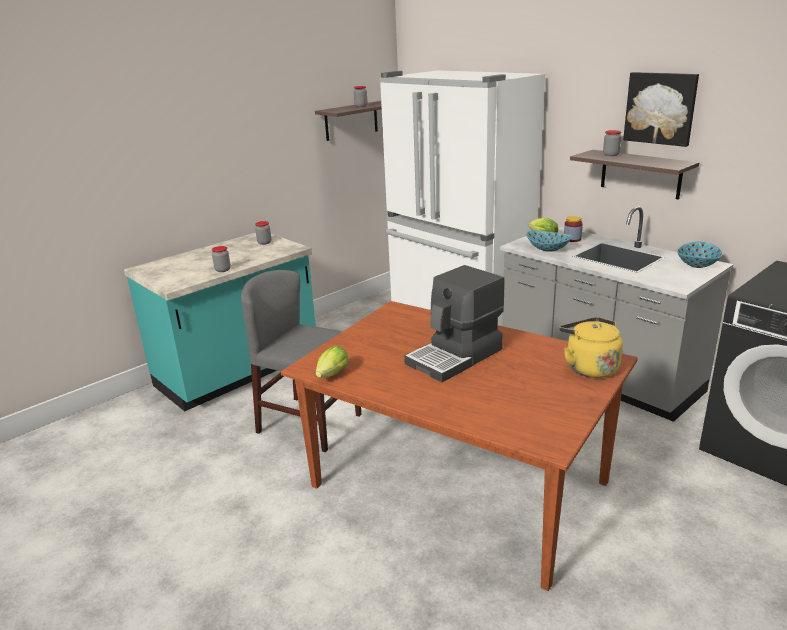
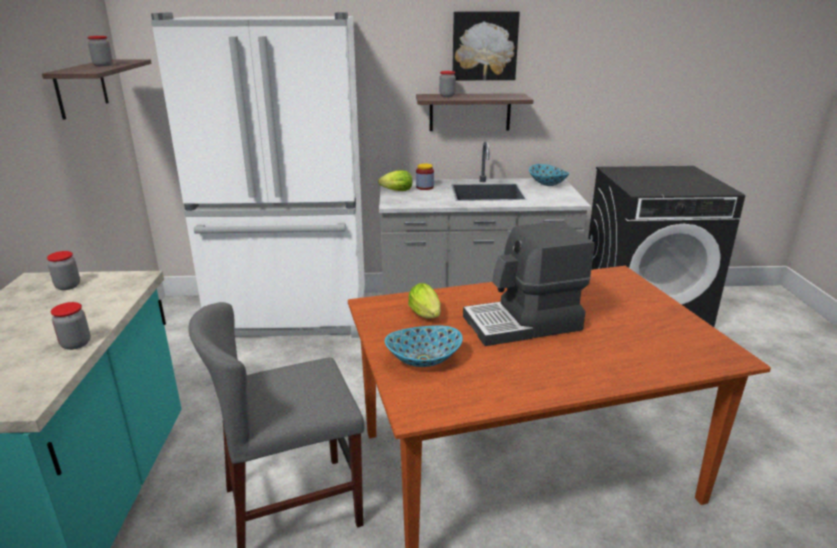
camera: 50 degrees left, 0 degrees up
lettuce [316,345,349,378] -> lettuce moved to [408,283,441,318]
coffee machine [404,265,505,382] -> coffee machine turned 75 degrees clockwise [463,221,594,346]
bowl [526,230,573,252] -> bowl moved to [385,325,463,367]
yellow kettle [559,317,623,378] -> none

